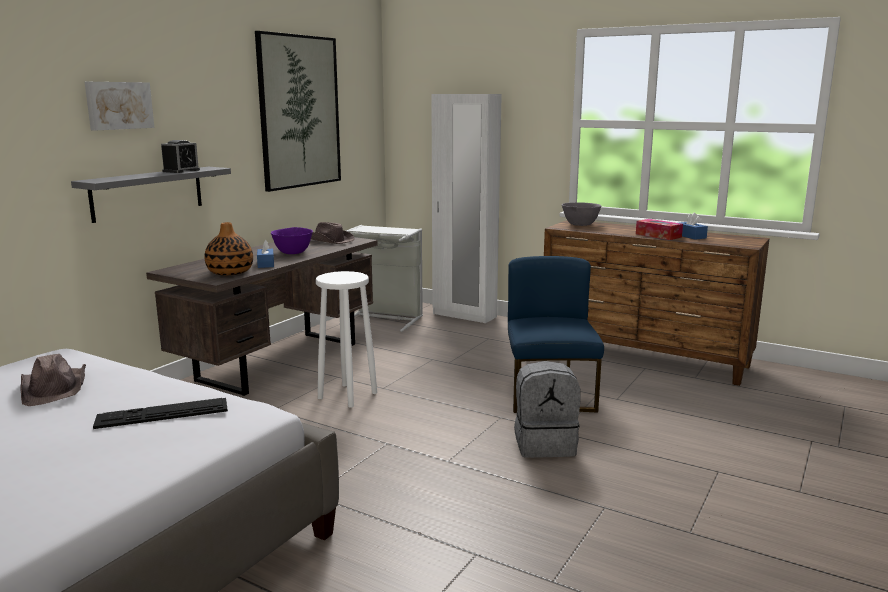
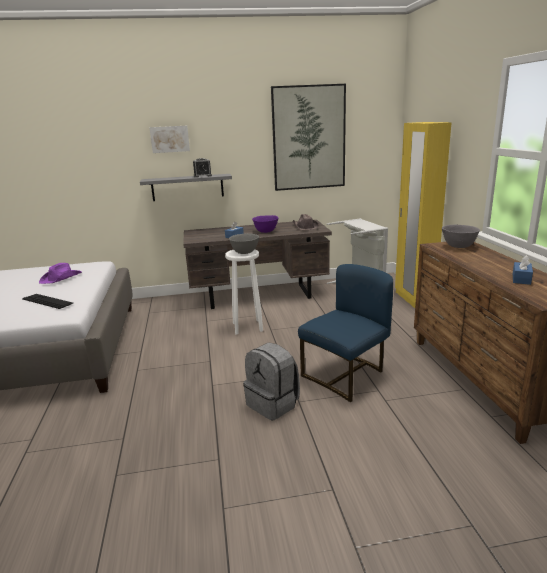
camera: 50 degrees right, 5 degrees up
brown hat [20,354,86,406] -> purple hat [39,263,82,284]
vase [204,222,253,275] -> none
white wardrobe [431,94,502,323] -> yellow wardrobe [395,122,452,308]
tissue box [636,219,683,240] -> none
none -> grey bowl [229,233,259,254]

